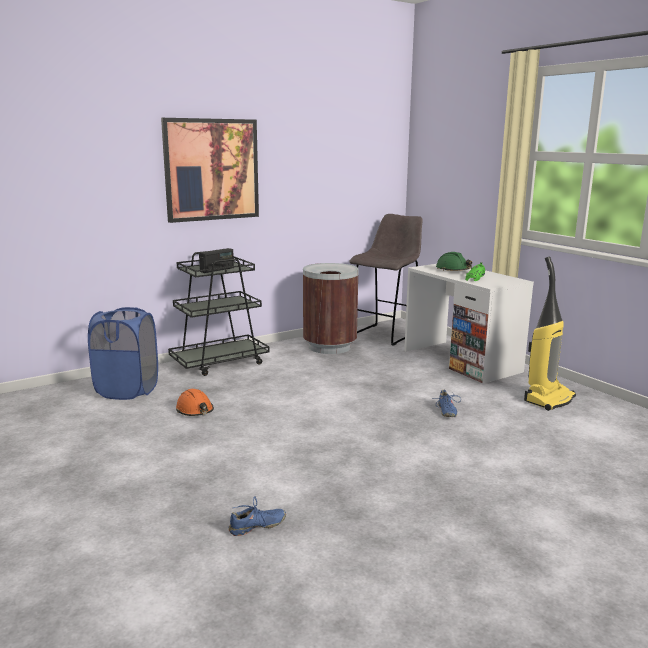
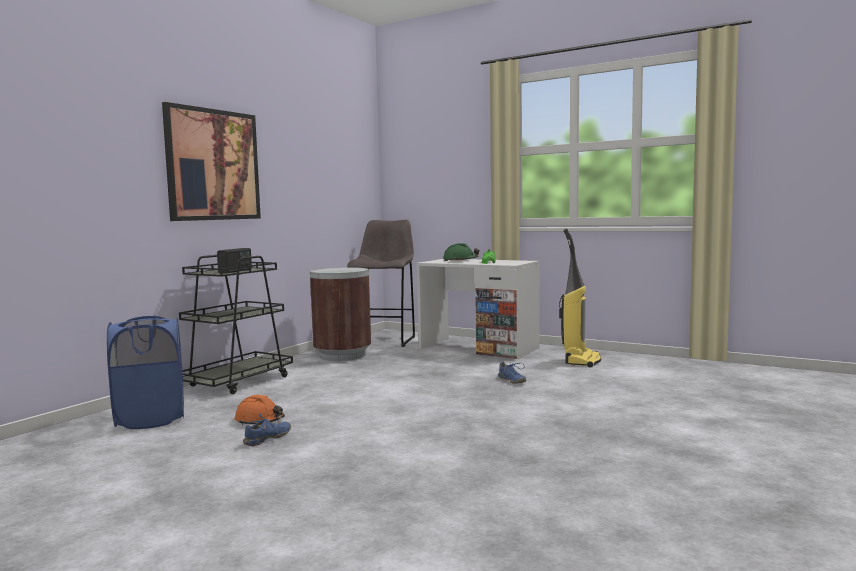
camera: 25 degrees left, 10 degrees down
blue shoe [228,496,286,536] -> blue shoe moved to [243,414,291,446]

